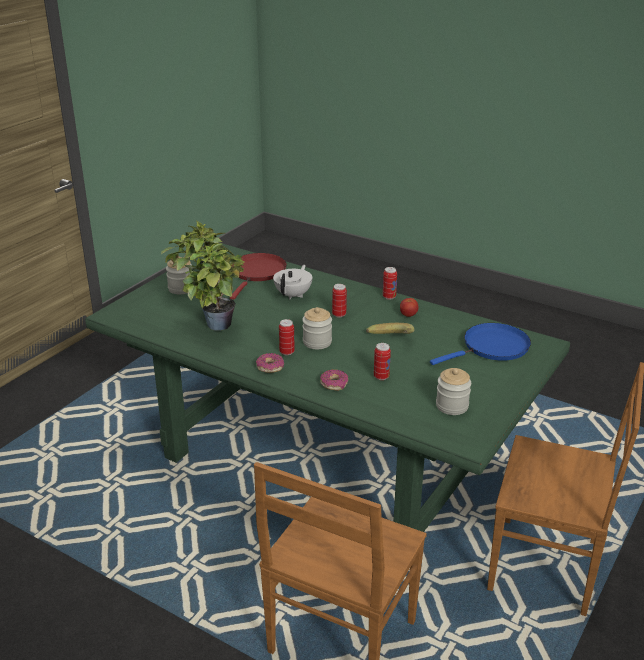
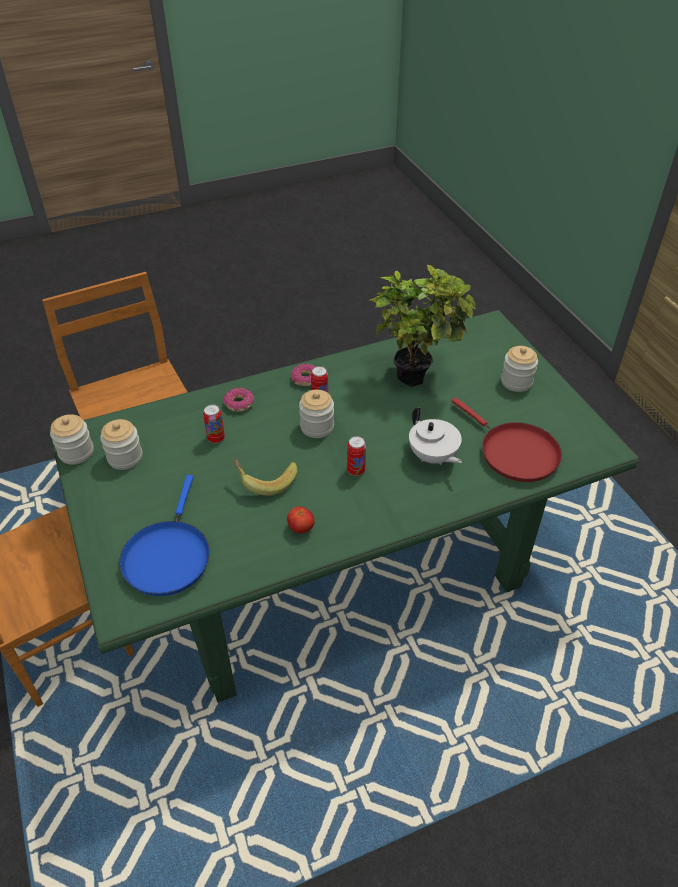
camera: 125 degrees right, 15 degrees up
can [383,267,397,300] -> none
none -> jar [50,414,94,465]

